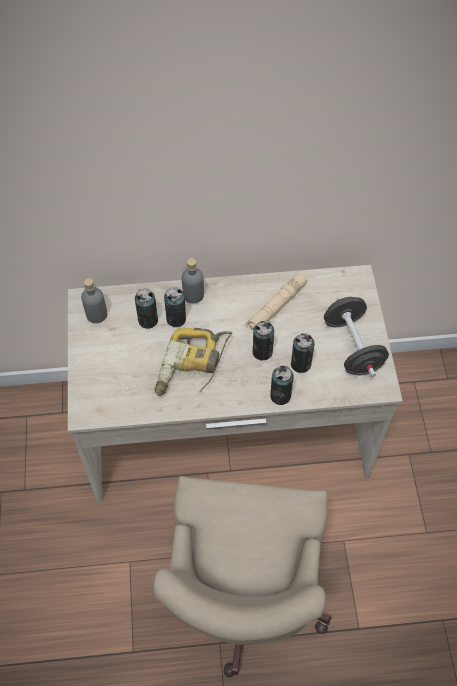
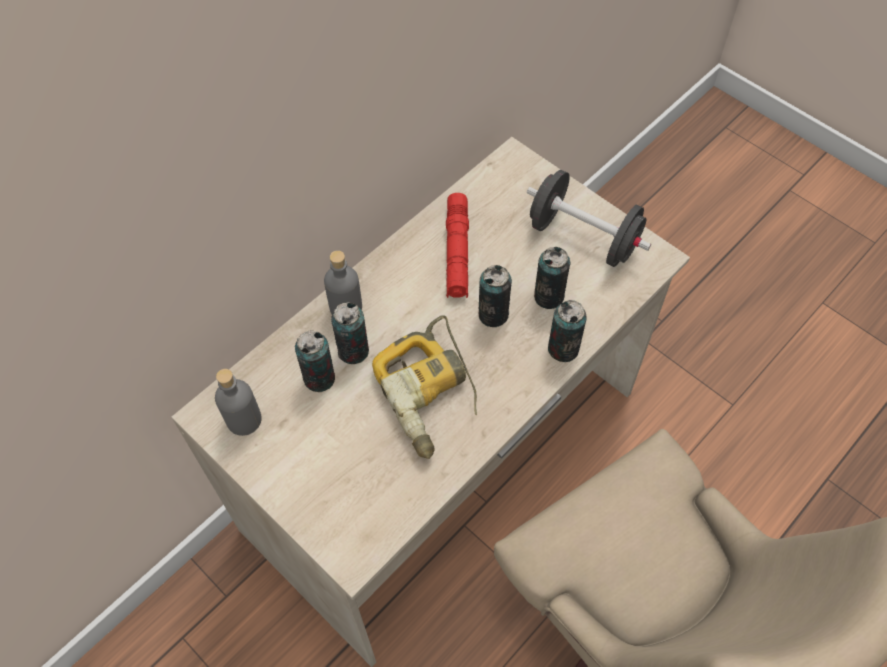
camera: 40 degrees left, 0 degrees up
beige flashlight [246,273,307,330] -> red flashlight [446,193,469,298]

